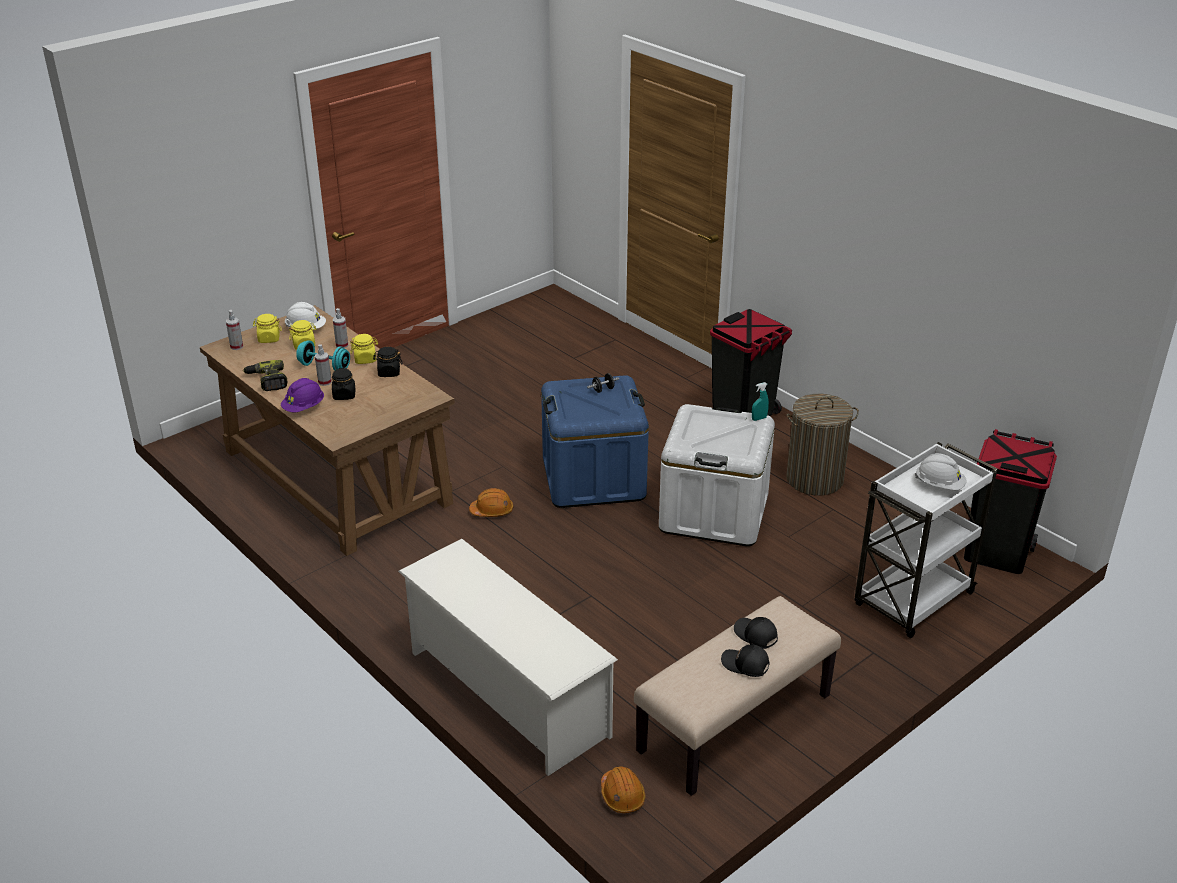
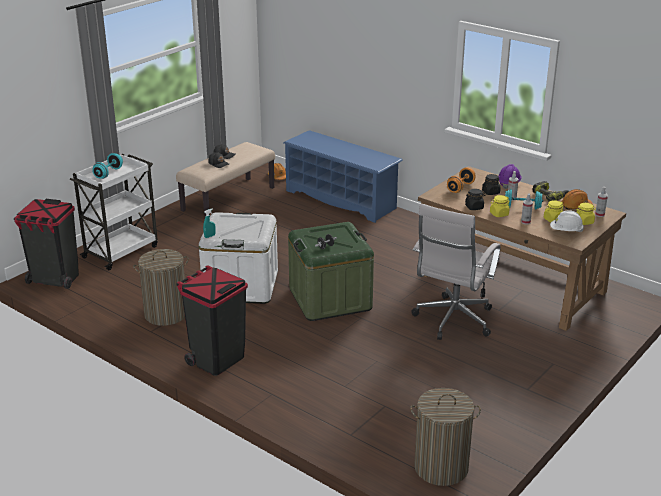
camera: 170 degrees right, 5 degrees down
white shoe rack [398,539,618,776] -> blue shoe rack [283,130,403,223]
orange hard hat [469,488,513,517] -> orange hard hat moved to [561,189,593,210]
blue storage box [541,375,649,508] -> green storage box [288,222,374,321]
white hard hat [915,453,966,490] -> turquoise dumbbell [92,153,123,179]
none -> laundry basket [410,388,481,486]
none -> white office chair [411,204,501,340]
none -> orange dumbbell [447,167,476,193]

